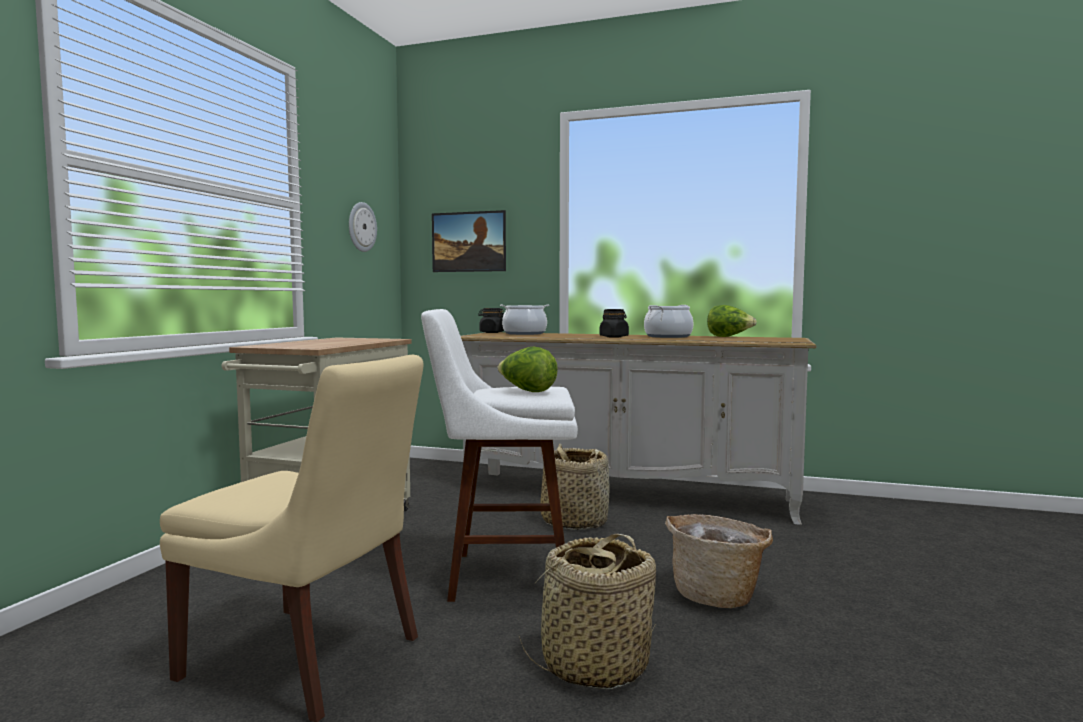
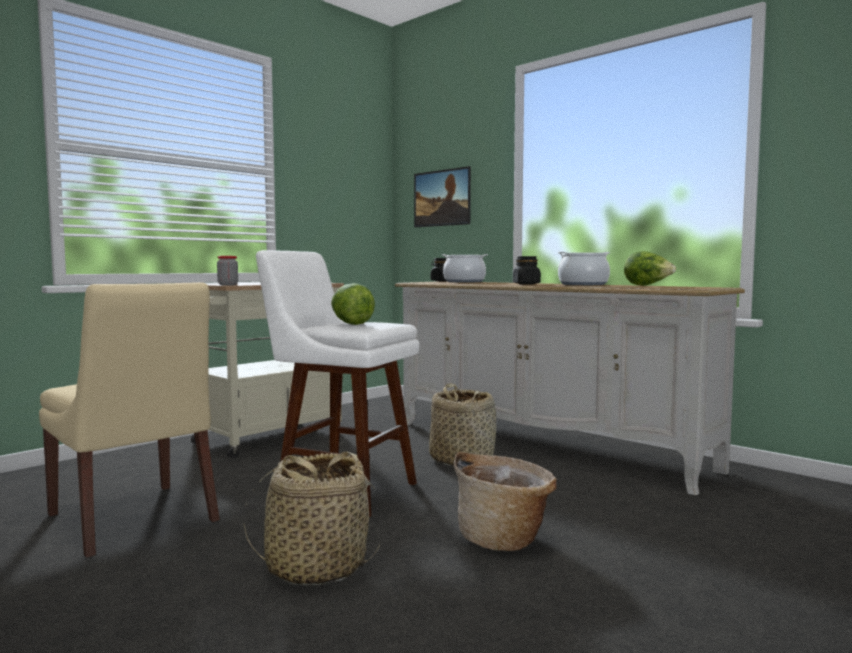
camera: 25 degrees right, 0 degrees up
wall clock [349,202,377,252] -> none
none -> jar [217,256,238,285]

